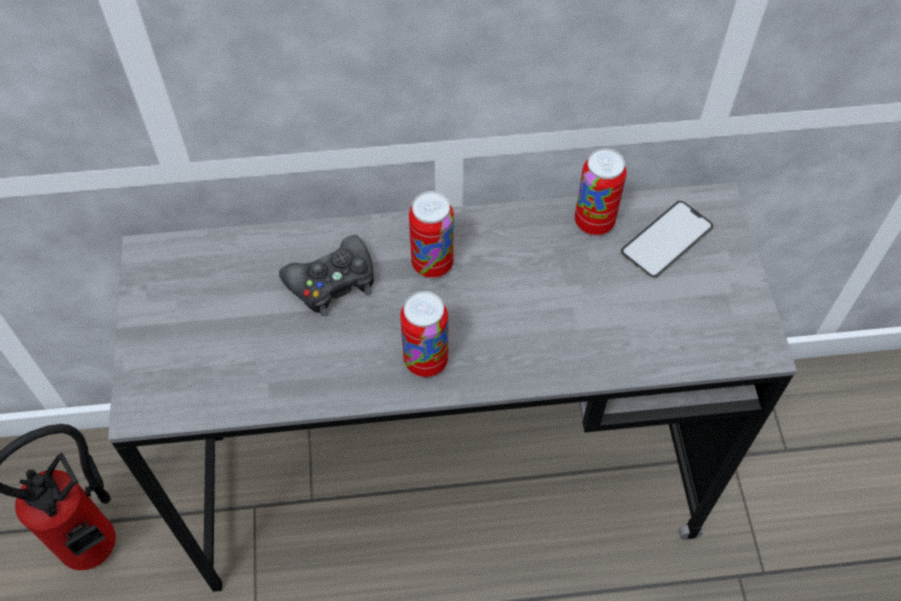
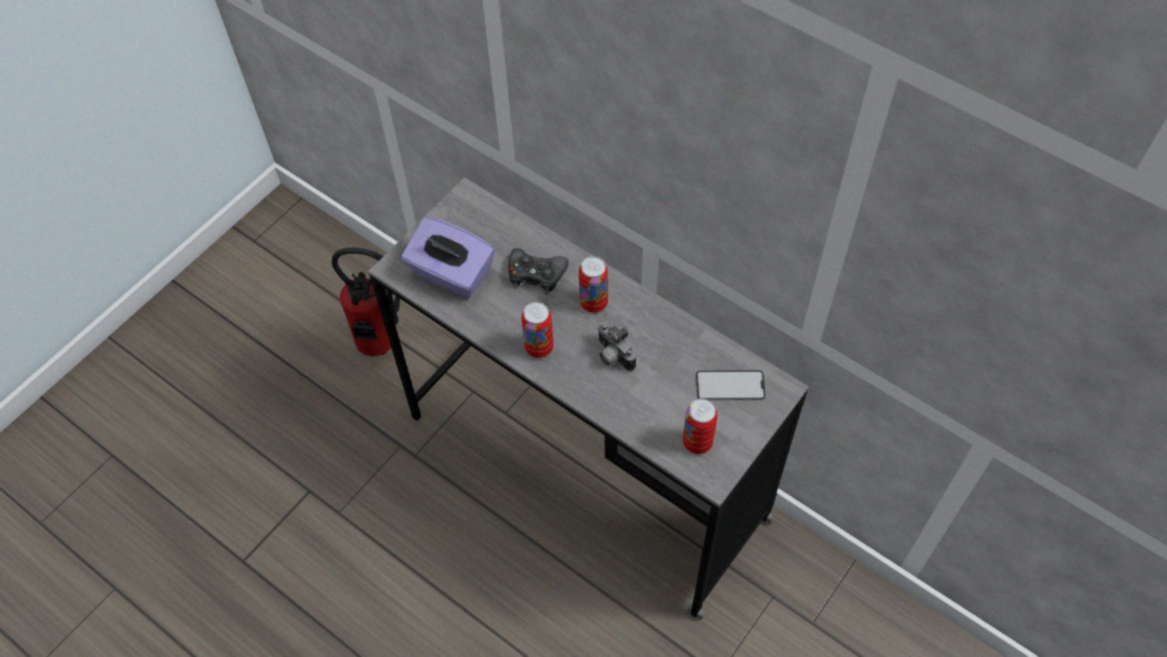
camera: 45 degrees right, 0 degrees up
can [575,148,627,236] -> can moved to [683,398,718,454]
none -> purple tissue box [402,217,495,299]
none -> camera [598,322,636,371]

